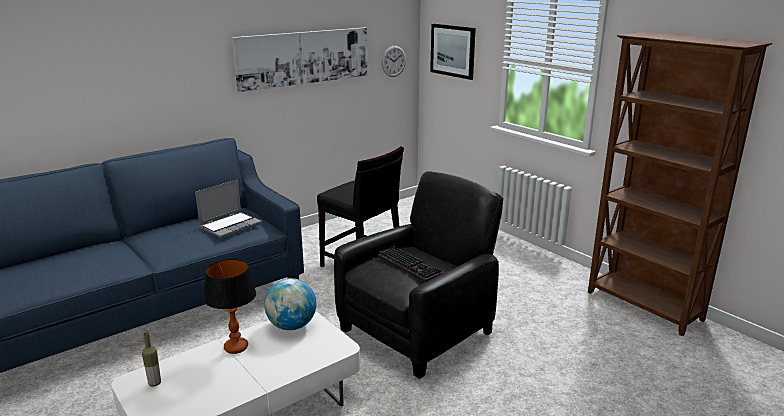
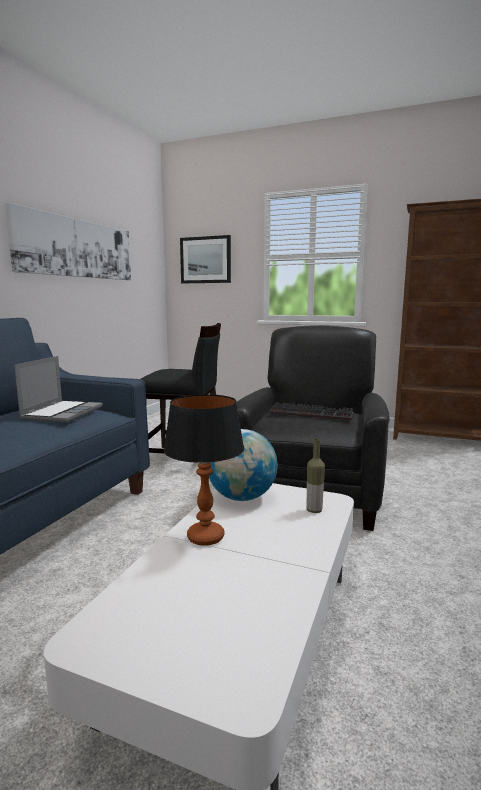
camera: 30 degrees left, 10 degrees down
bottle [142,332,161,387] -> bottle moved to [306,438,325,513]
wall clock [381,46,406,77] -> none

